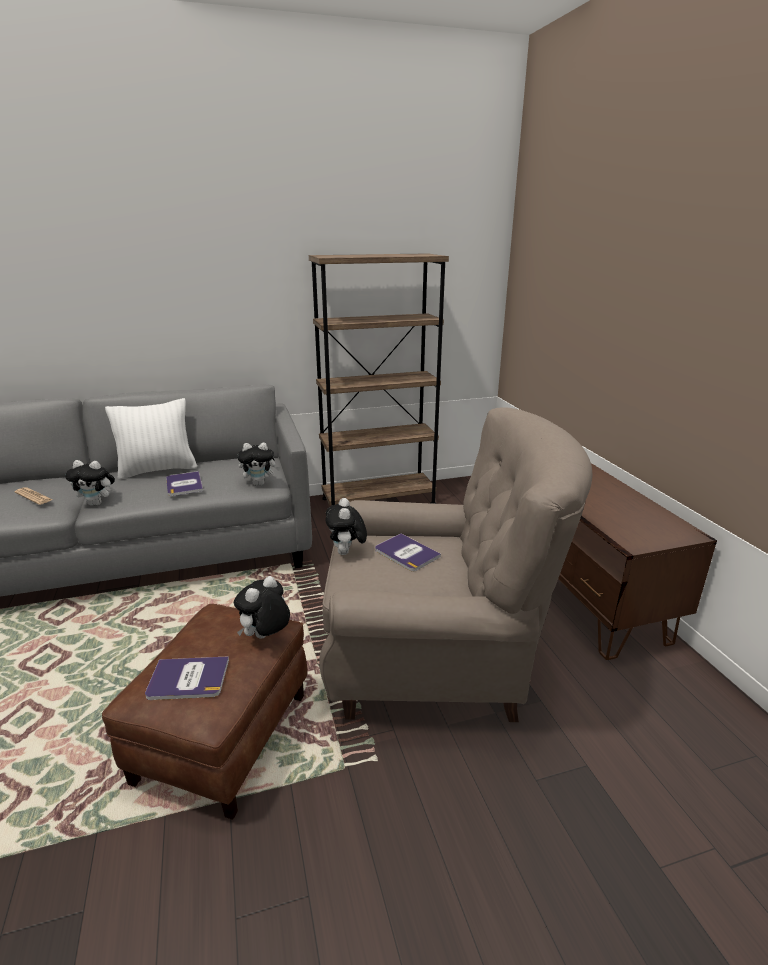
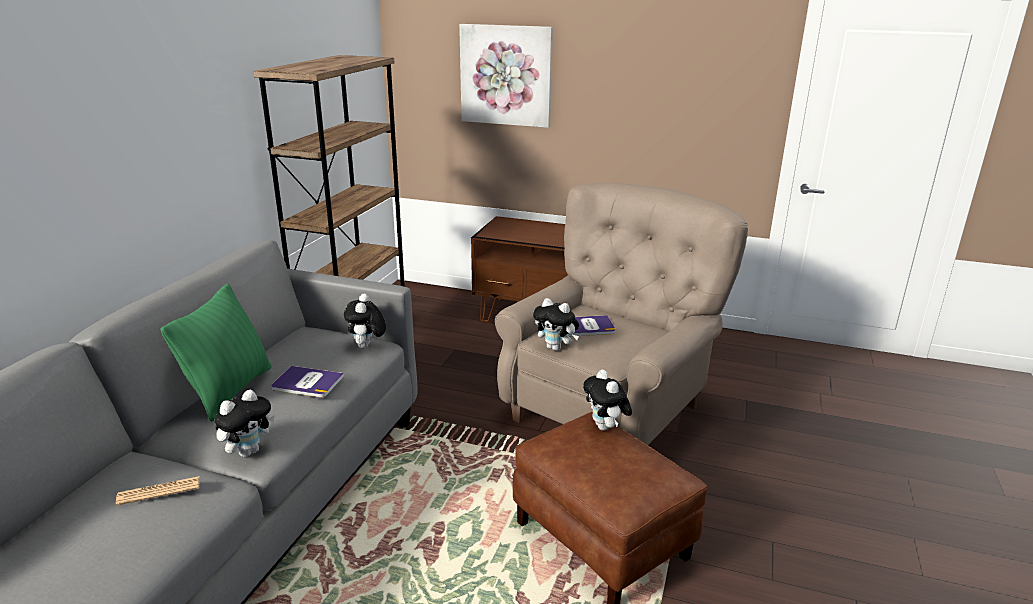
camera: 55 degrees left, 0 degrees up
white pillow [105,398,197,480] -> green pillow [160,283,271,422]
book [145,656,229,700] -> none
plush toy [237,443,280,485] -> plush toy turned 150 degrees clockwise [344,294,386,348]
none -> picture [459,24,553,128]

